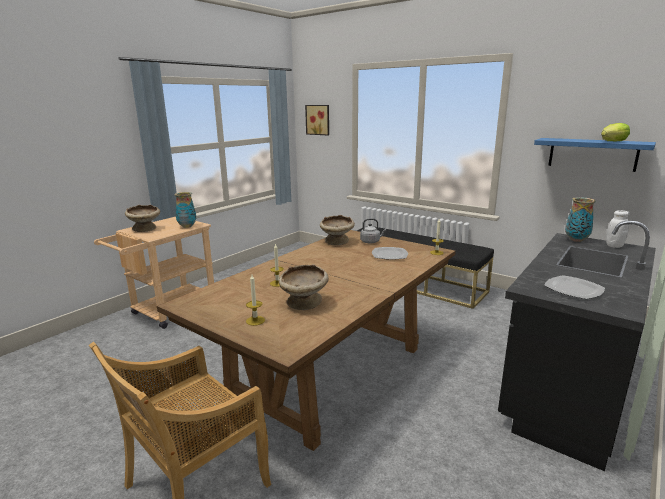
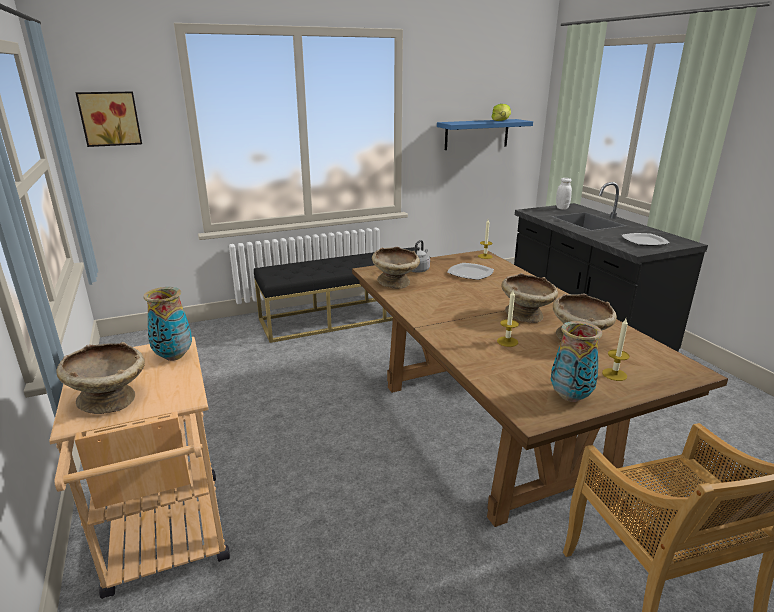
camera: 60 degrees left, 5 degrees up
vase [565,197,596,242] -> vase moved to [551,321,602,402]
none -> beige bowl [501,273,558,323]

